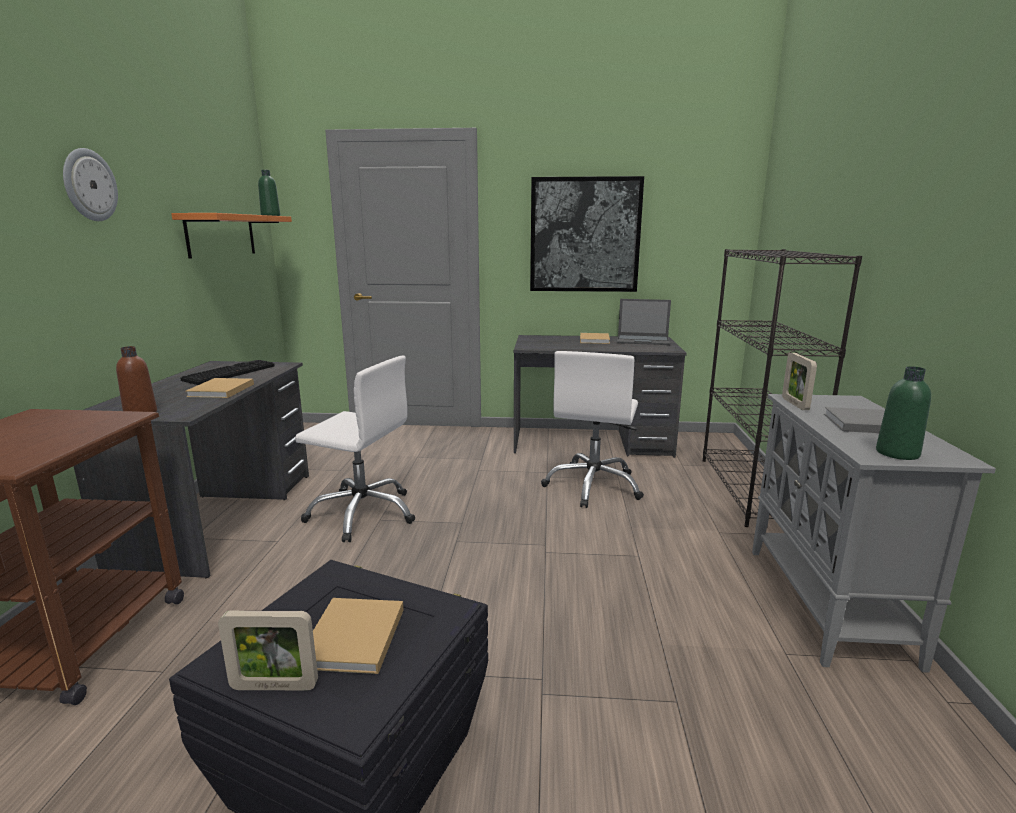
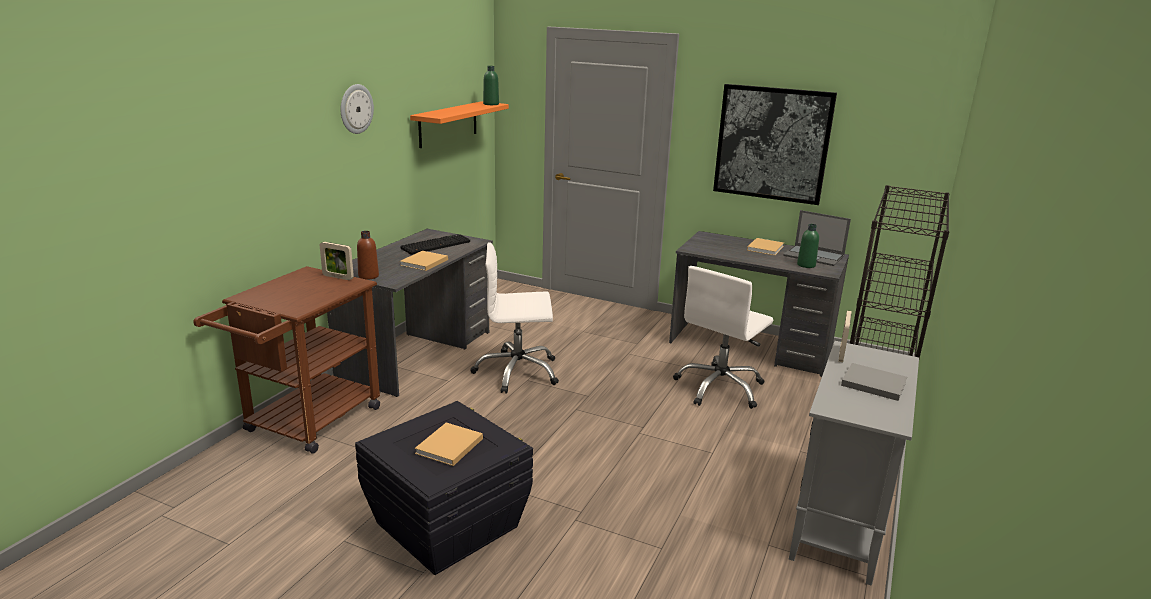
camera: 20 degrees right, 5 degrees up
picture frame [218,611,318,690] -> picture frame moved to [320,242,354,280]
white office chair [295,356,415,542] -> white office chair turned 135 degrees clockwise [471,242,559,394]
green bottle [876,366,931,460] -> green bottle moved to [797,224,819,268]

